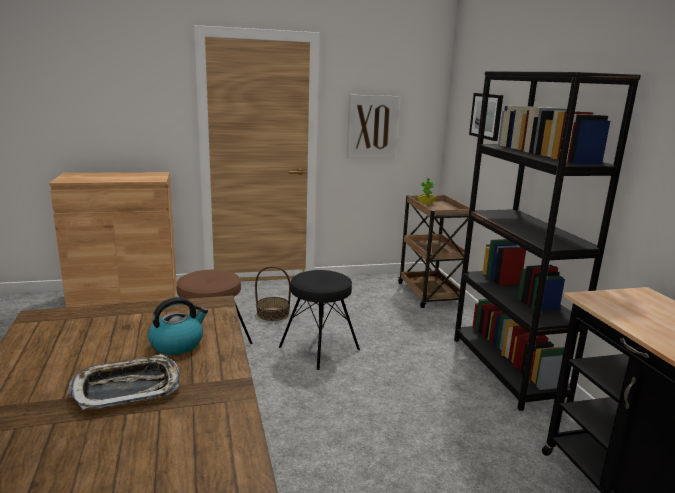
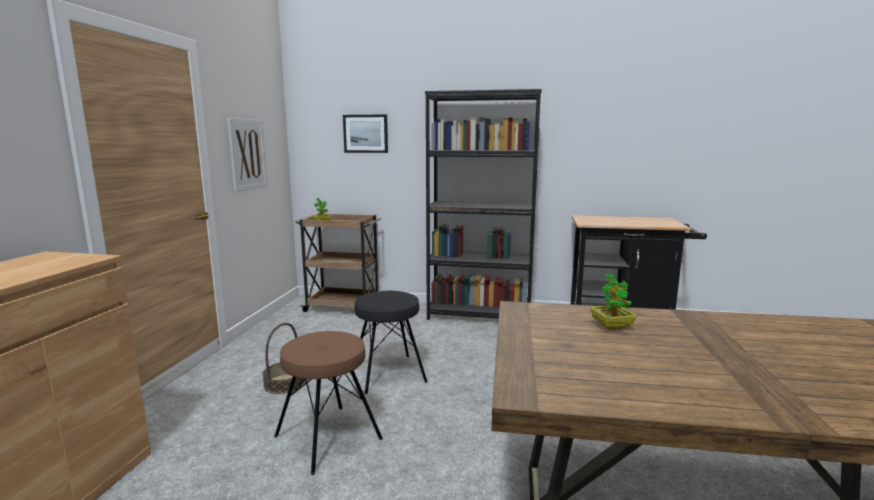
camera: 65 degrees left, 5 degrees down
tray [68,354,180,410] -> none
kettle [148,297,208,355] -> potted plant [590,273,637,330]

